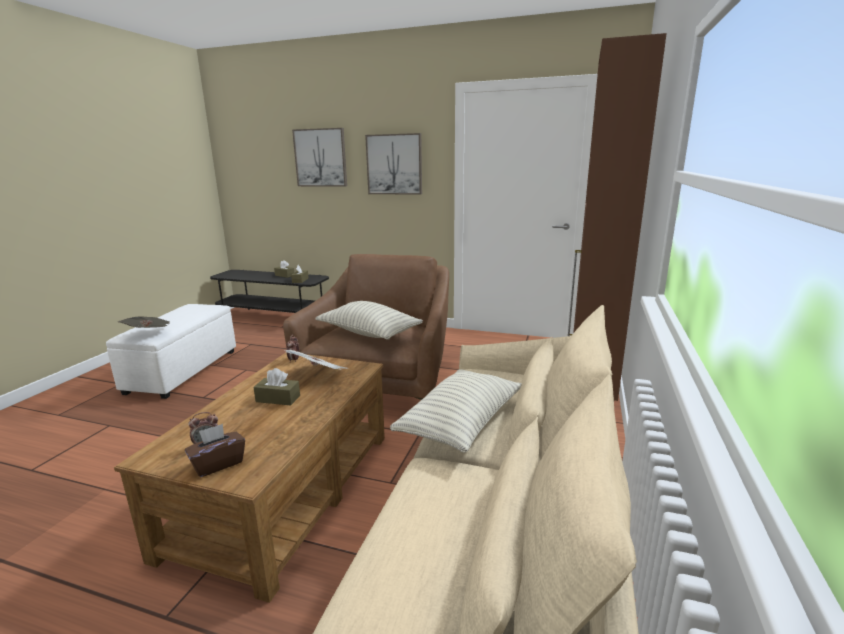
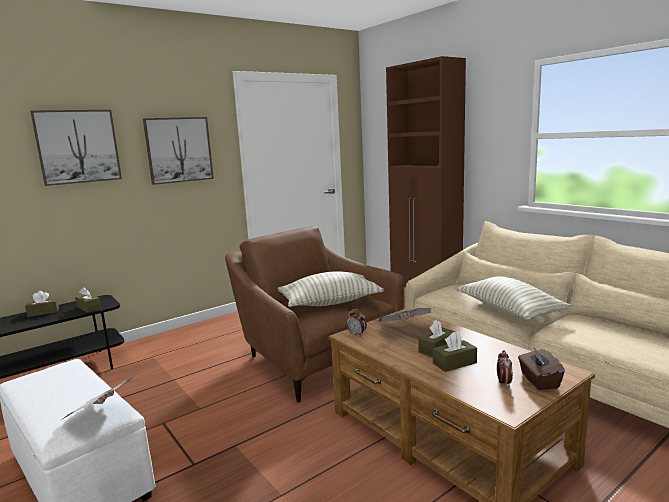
camera: 55 degrees left, 5 degrees down
none -> brown tissue box [433,332,477,372]

